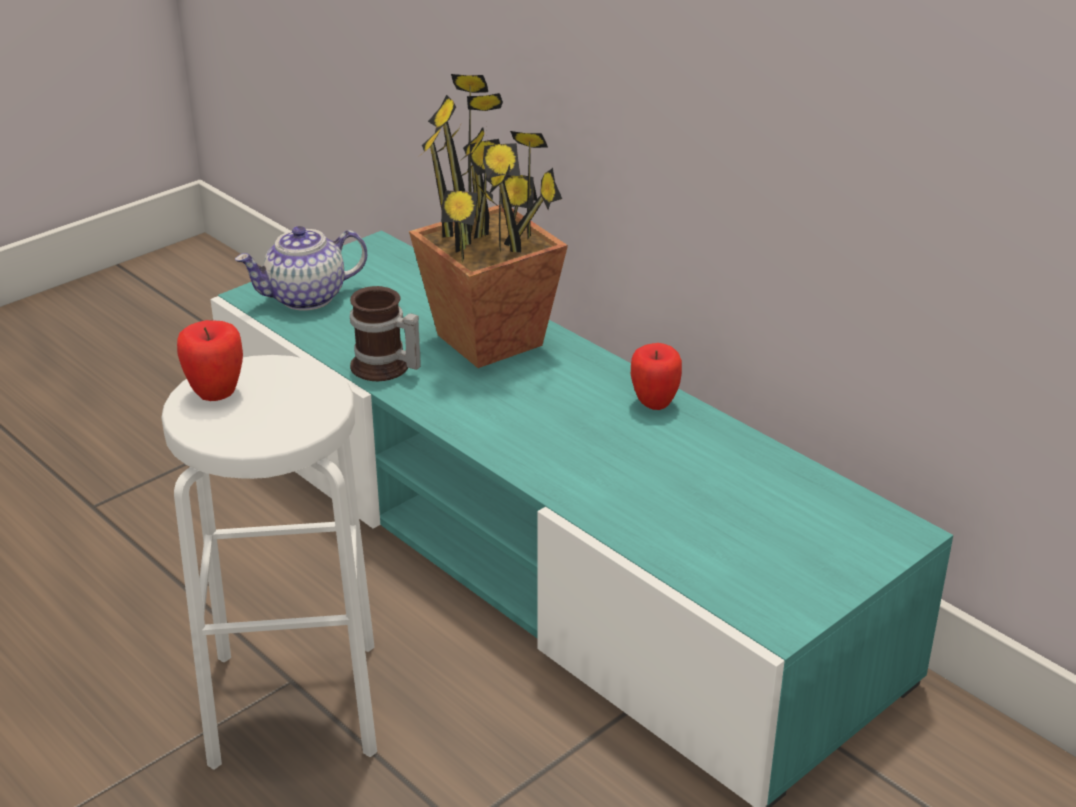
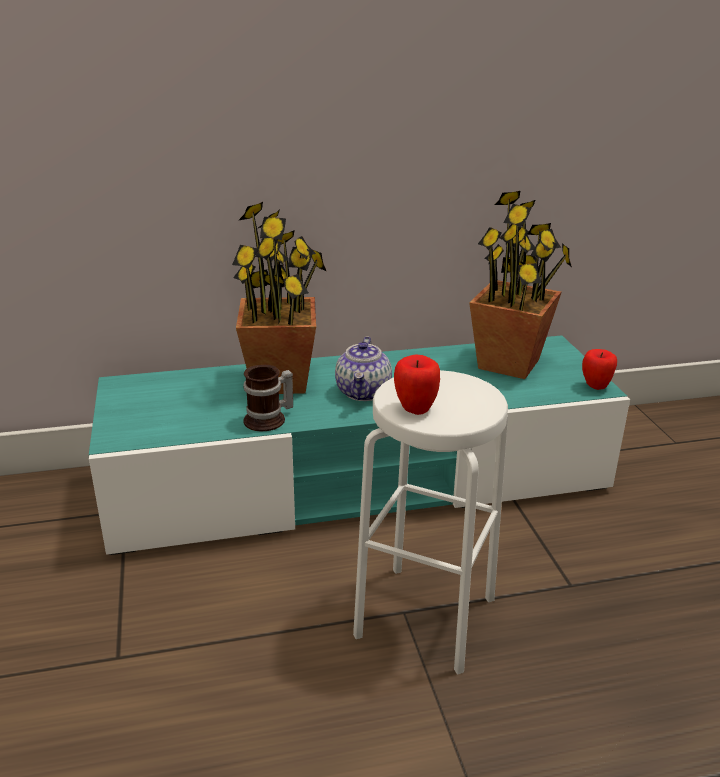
camera: 60 degrees left, 5 degrees down
teapot [235,226,367,311] -> teapot moved to [335,336,392,401]
apple [631,343,682,410] -> apple moved to [582,349,617,390]
none -> potted plant [469,191,572,379]

